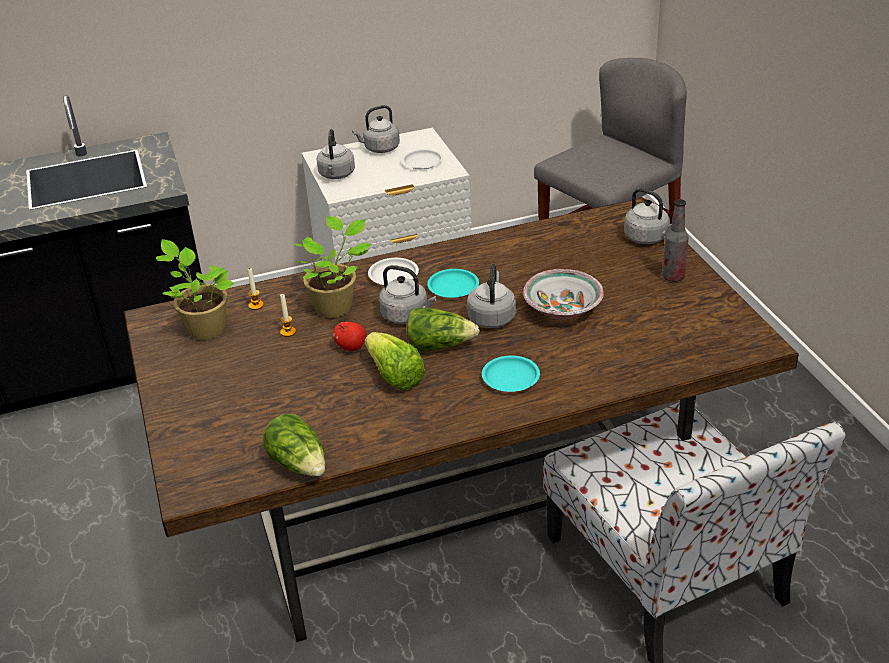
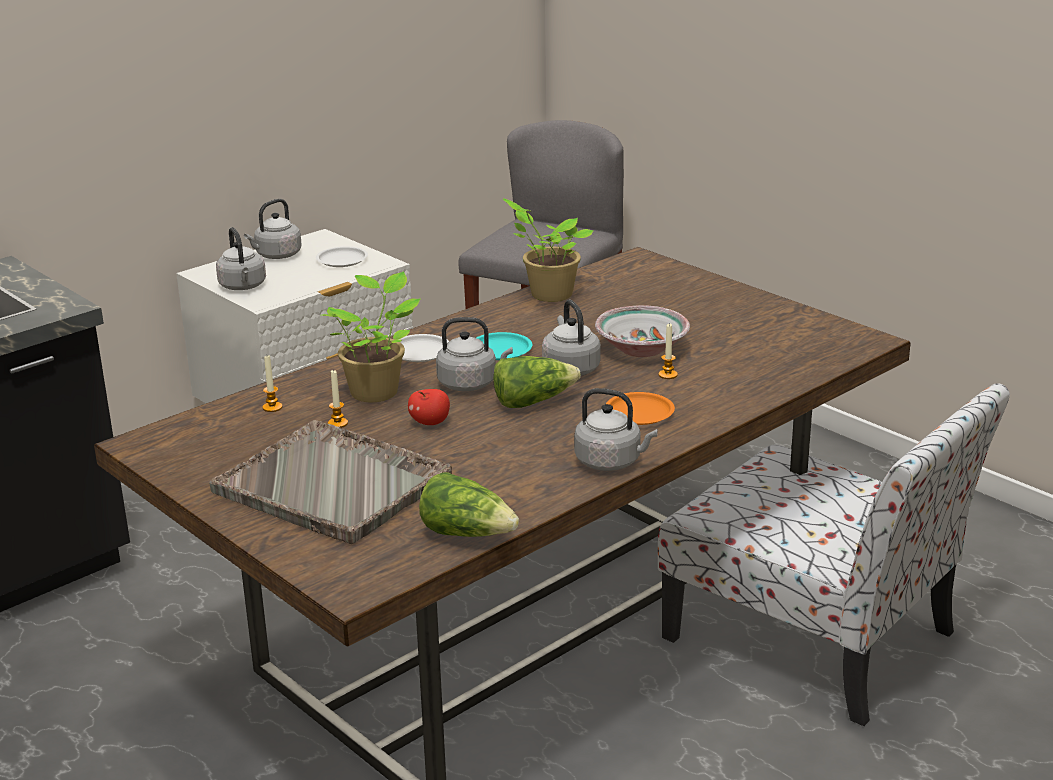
camera: 25 degrees left, 10 degrees down
potted plant [156,239,234,340] -> potted plant moved to [503,198,594,302]
lettuce [365,332,426,391] -> none
turquoise plate [482,356,540,392] -> orange plate [606,392,675,425]
grey kettle [624,188,671,244] -> grey kettle moved to [574,388,658,471]
bottle [662,199,689,282] -> none
none -> grey tray [209,420,452,544]
none -> candle [659,323,678,379]

